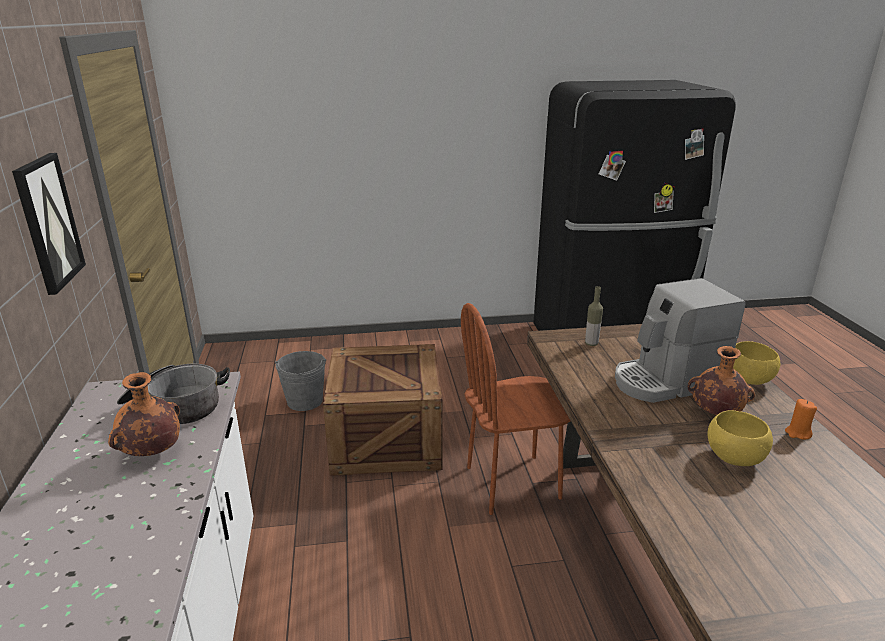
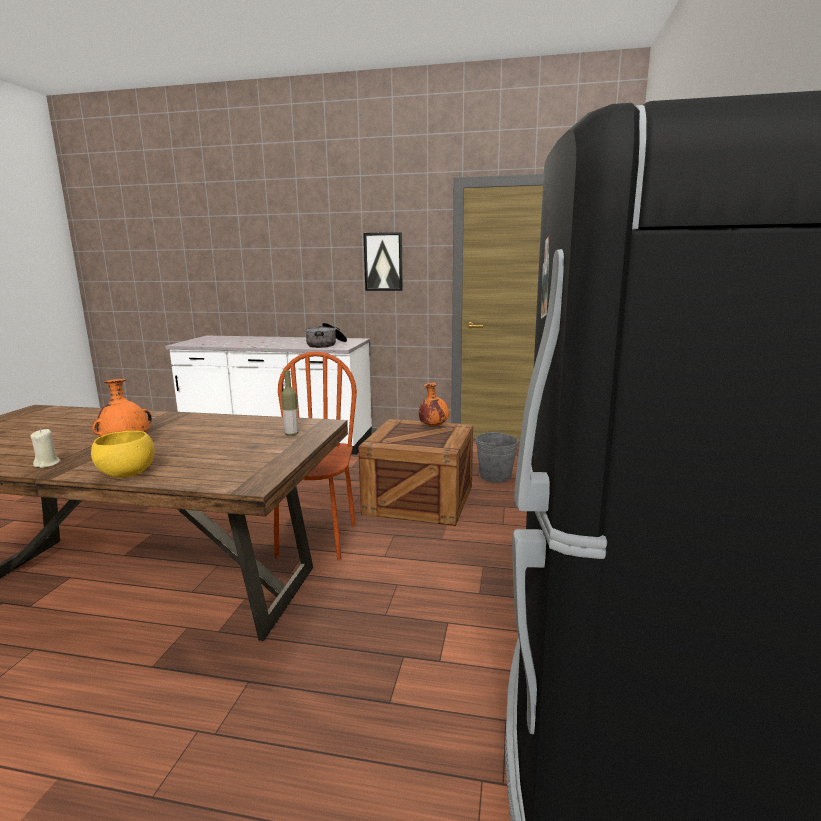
camera: 110 degrees right, 10 degrees down
orange vase [108,372,180,456] -> orange vase moved to [419,383,449,427]
coffee machine [615,278,746,403] -> none
yellow bowl [707,410,773,466] -> none
orange candle [785,399,817,440] -> beige candle [30,429,61,468]

